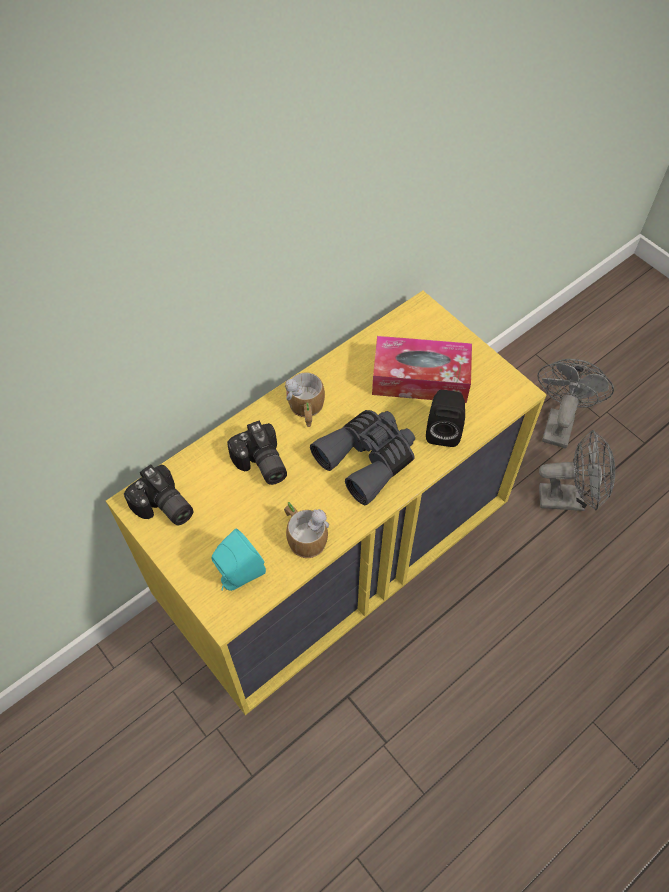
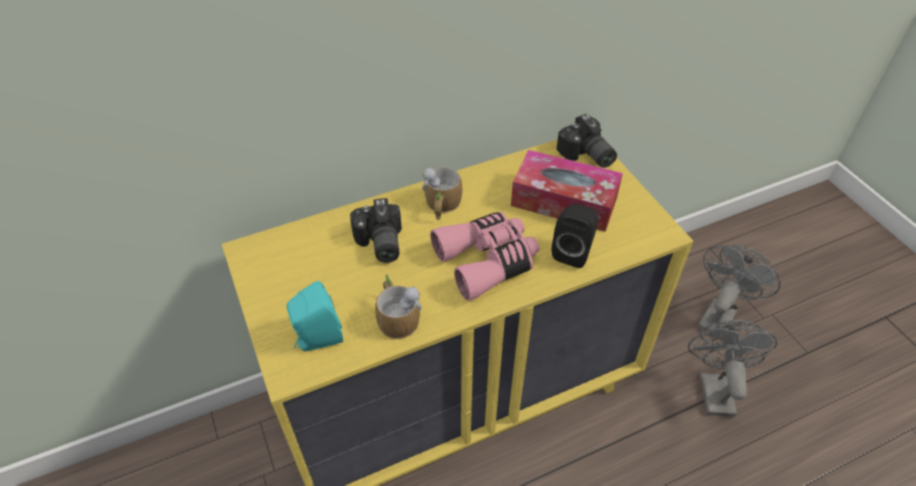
camera: 15 degrees right, 10 degrees down
camera [124,464,194,525] -> camera moved to [556,114,617,168]
grey binoculars [310,410,415,505] -> pink binoculars [430,212,540,301]
grey fan [539,430,615,511] -> grey fan turned 105 degrees counterclockwise [688,320,777,417]

